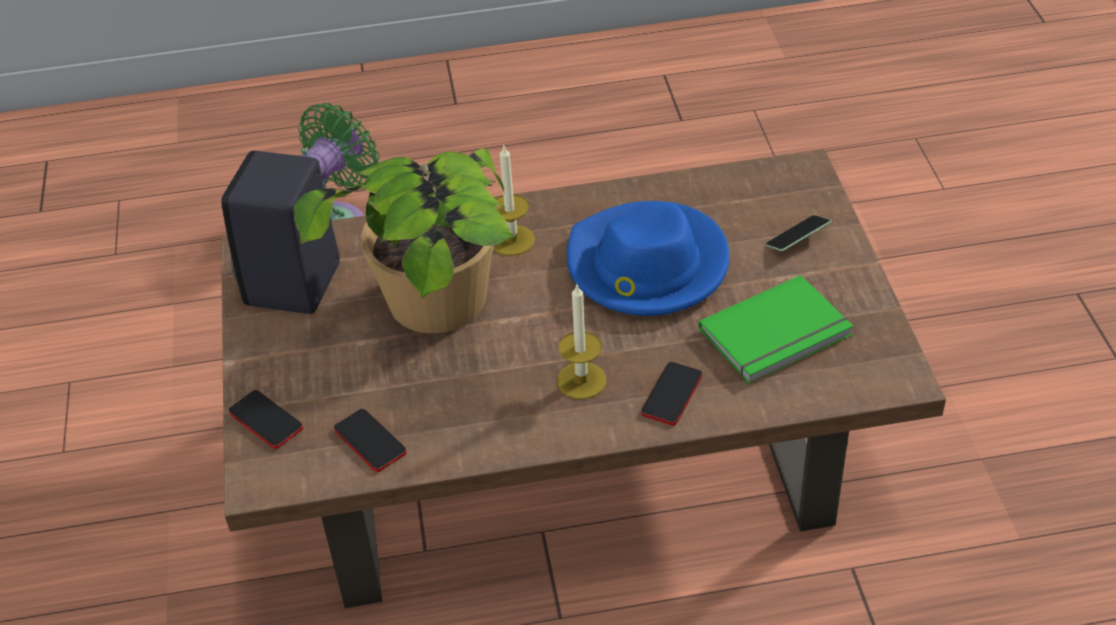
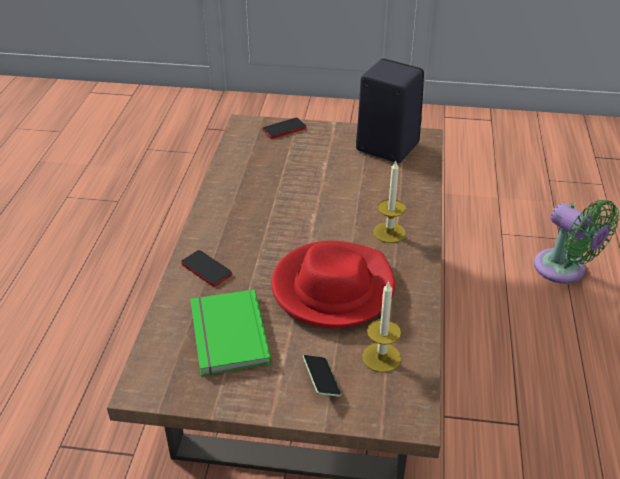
camera: 105 degrees right, 5 degrees down
potted plant [294,148,517,333] -> none
phone [334,409,407,472] -> none
candle [557,285,606,399] -> candle moved to [362,281,401,373]
blue hat [567,201,730,316] -> red hat [271,241,395,328]

